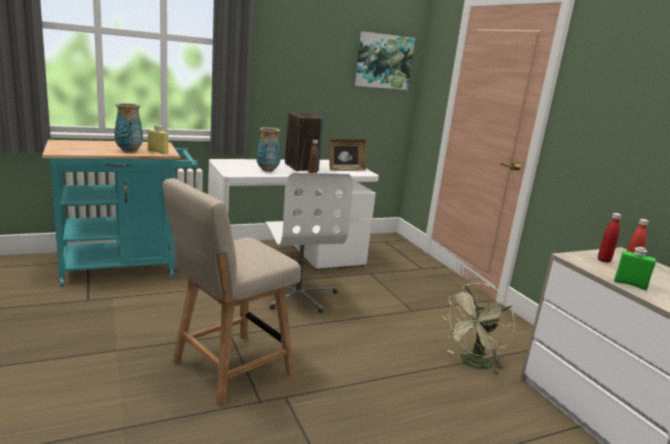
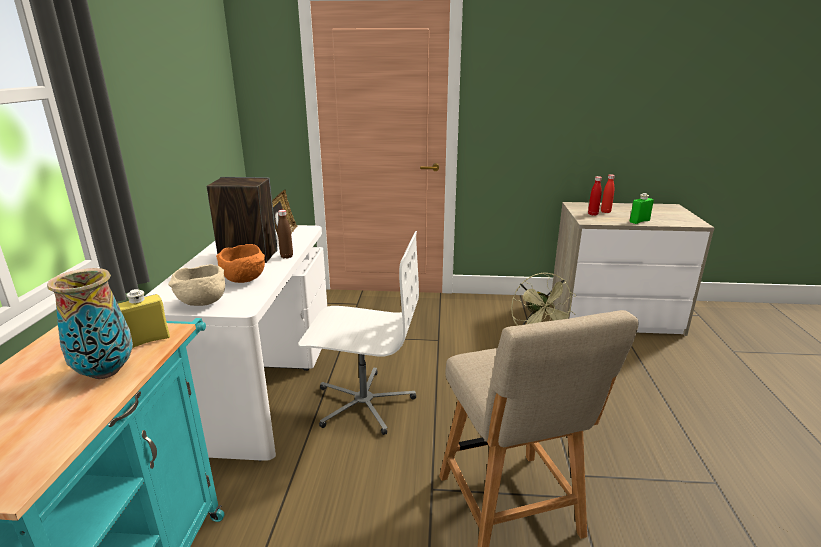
camera: 60 degrees left, 5 degrees up
vase [257,127,281,172] -> orange bowl [216,244,265,283]
picture [355,31,415,90] -> none
none -> beige bowl [168,264,225,306]

